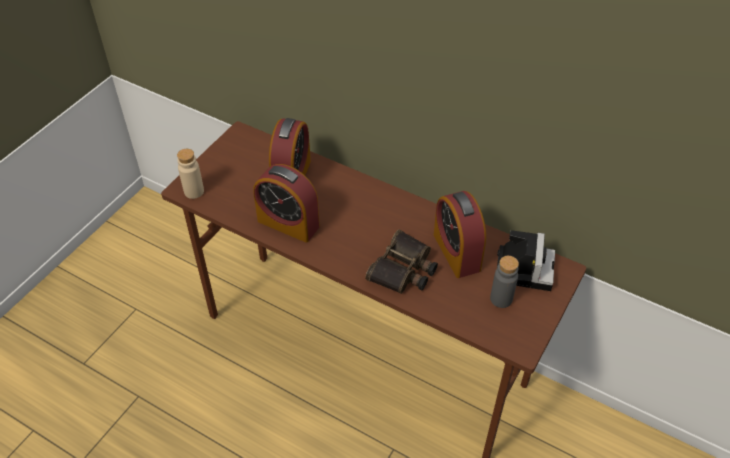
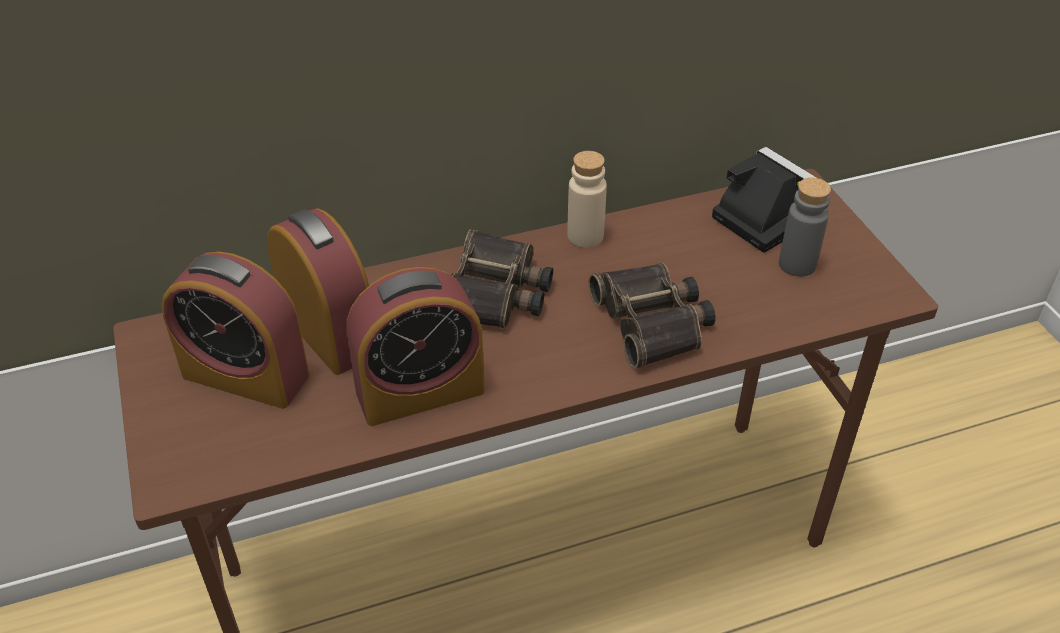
camera: 50 degrees left, 5 degrees down
beige bottle [177,149,204,199] -> beige bottle moved to [567,151,607,248]
alarm clock [434,191,486,278] -> alarm clock moved to [162,252,310,409]
none -> binoculars [451,229,553,328]

